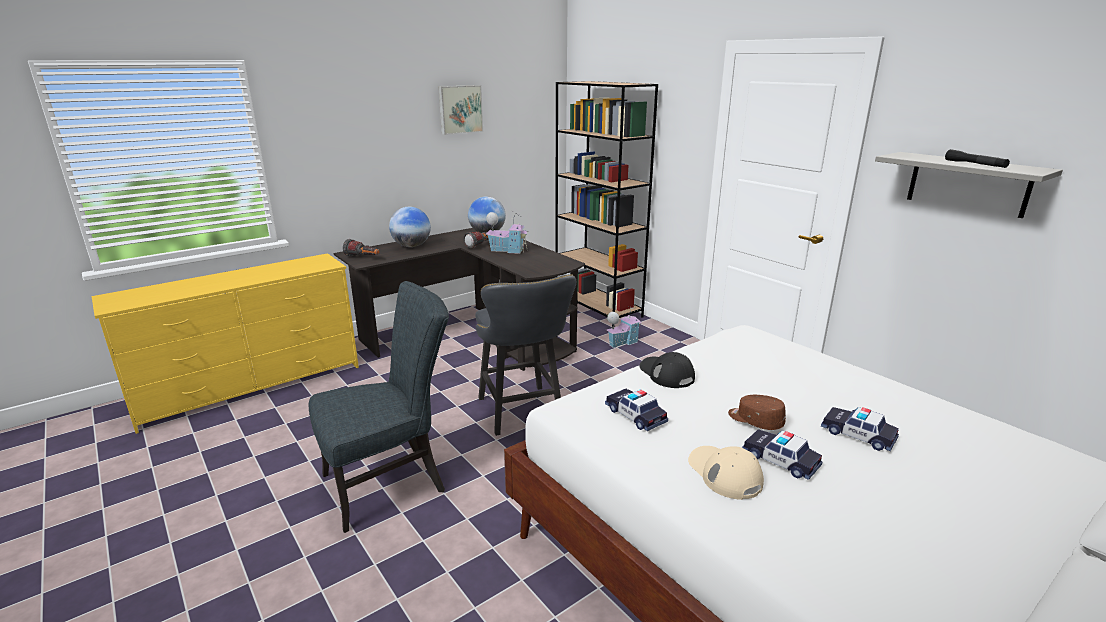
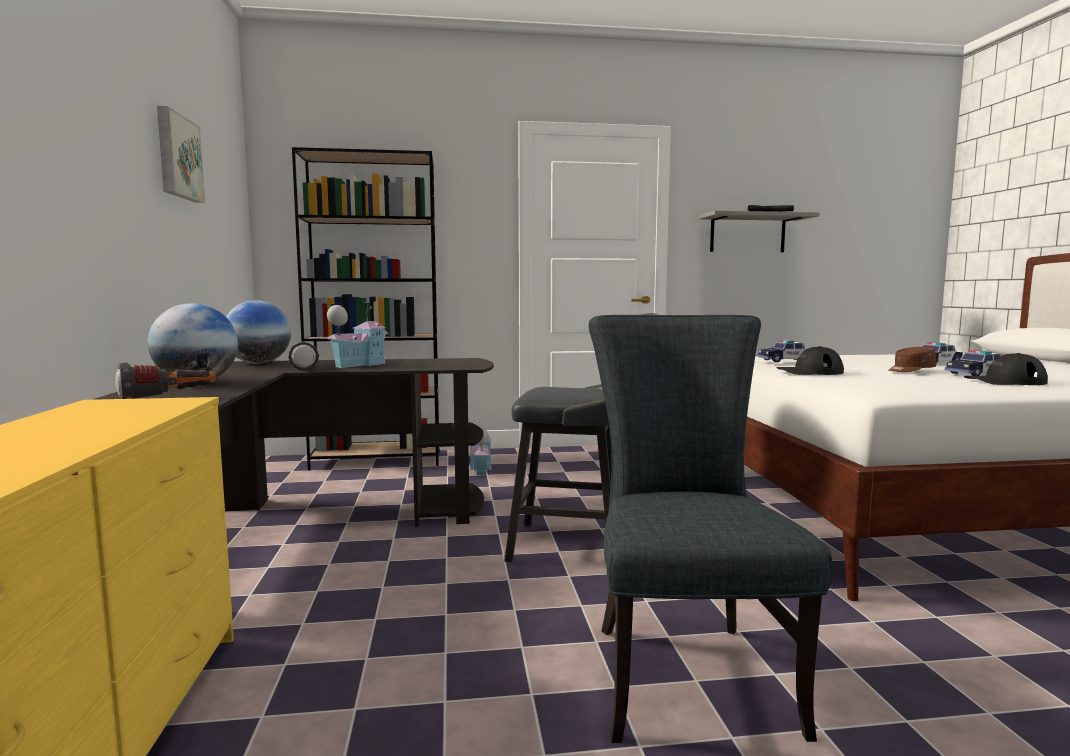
camera: 60 degrees left, 15 degrees down
toy car [605,389,668,431] -> toy car moved to [757,340,806,362]
beige cap [688,446,764,500] -> black cap [964,353,1048,385]

